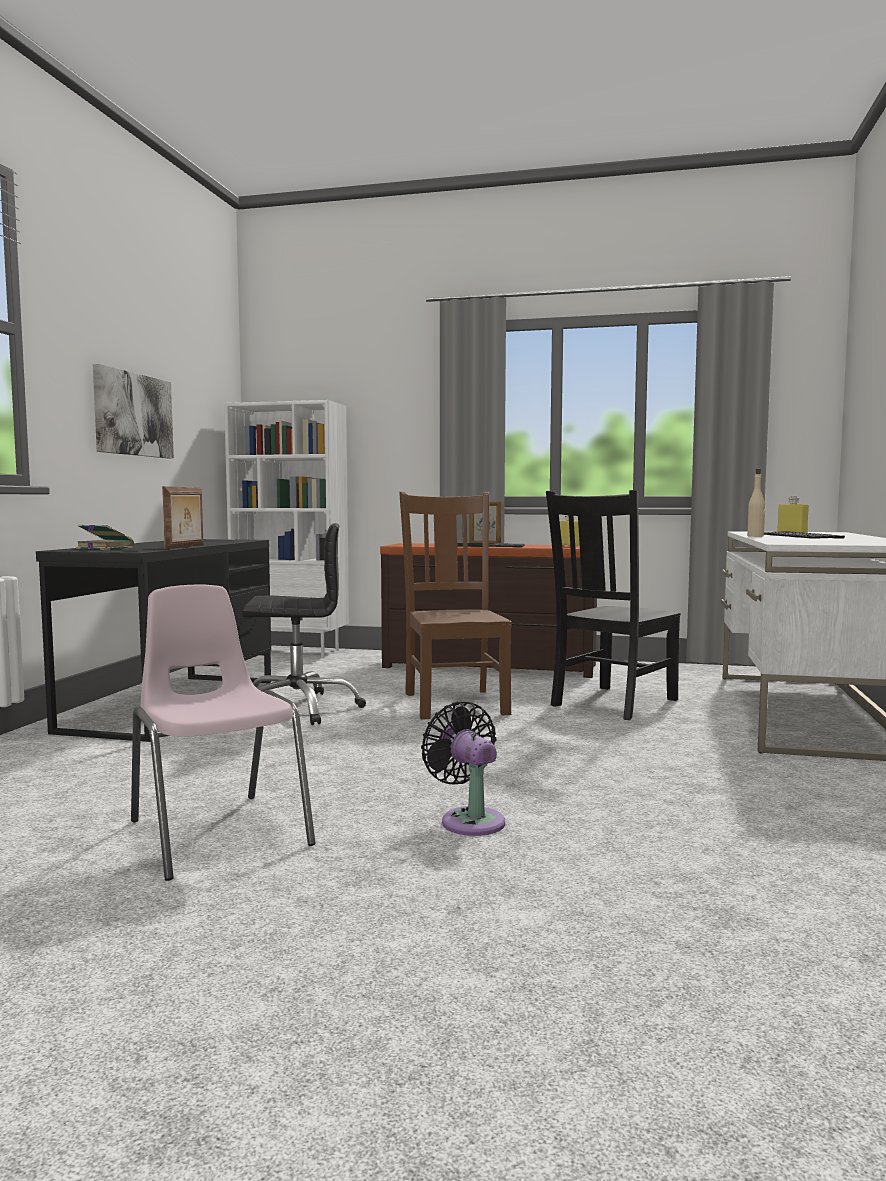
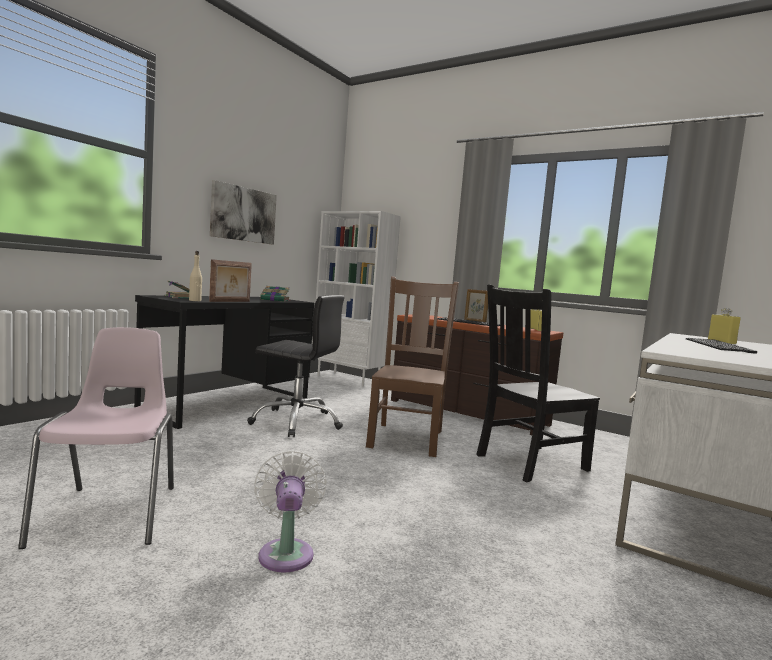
camera: 20 degrees right, 0 degrees up
black fan [421,702,505,836] -> white fan [254,450,327,572]
beige bottle [747,469,765,537] -> beige bottle moved to [189,251,202,301]
none -> book [260,286,291,302]

